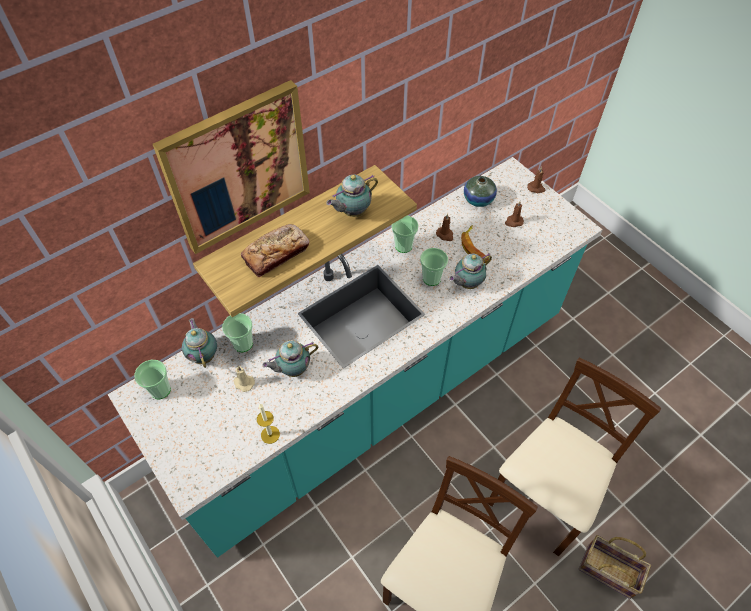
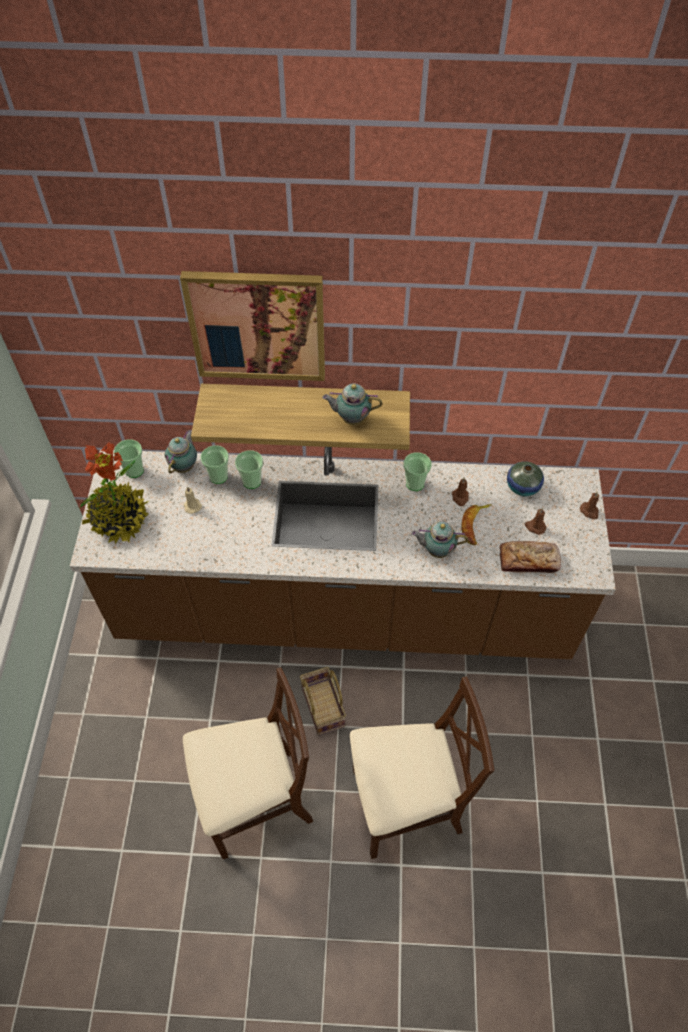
camera: 40 degrees right, 0 degrees up
turquoise counter [107,157,603,558] -> brown counter [70,447,616,659]
bread [241,224,310,278] -> bread moved to [499,541,561,573]
candle [257,404,280,444] -> none
teapot [262,340,318,377] -> none
cup [420,248,448,286] -> cup moved to [235,450,263,489]
basket [579,535,651,599] -> basket moved to [300,667,346,736]
none -> potted plant [80,442,149,544]

